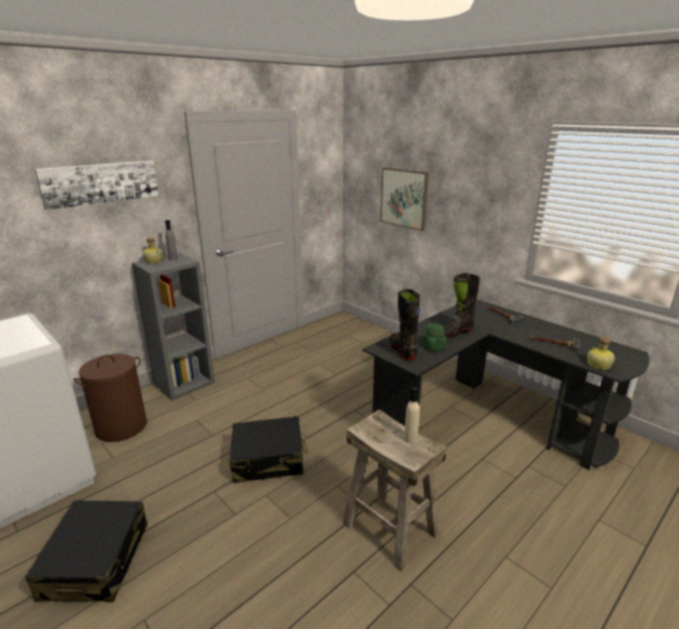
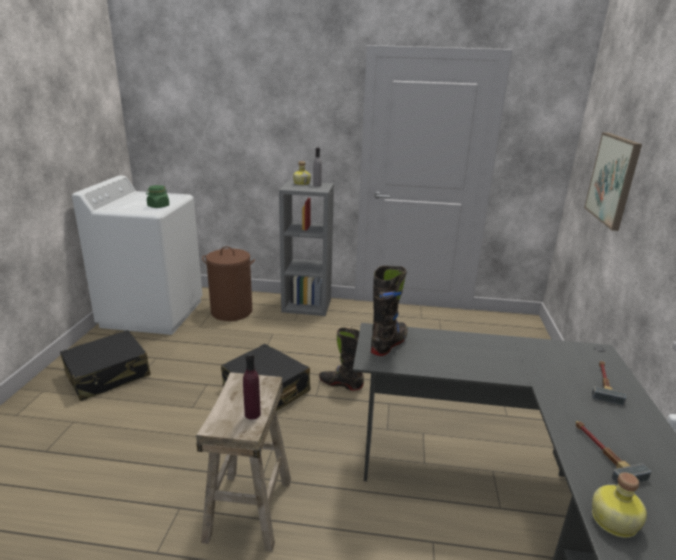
camera: 50 degrees right, 0 degrees up
picture [34,160,159,210] -> none
beige bottle [404,387,420,443] -> purple bottle [243,352,261,420]
green jar [422,323,446,351] -> green jar moved to [146,185,169,208]
black boot [443,273,480,338] -> black boot moved to [319,327,364,390]

